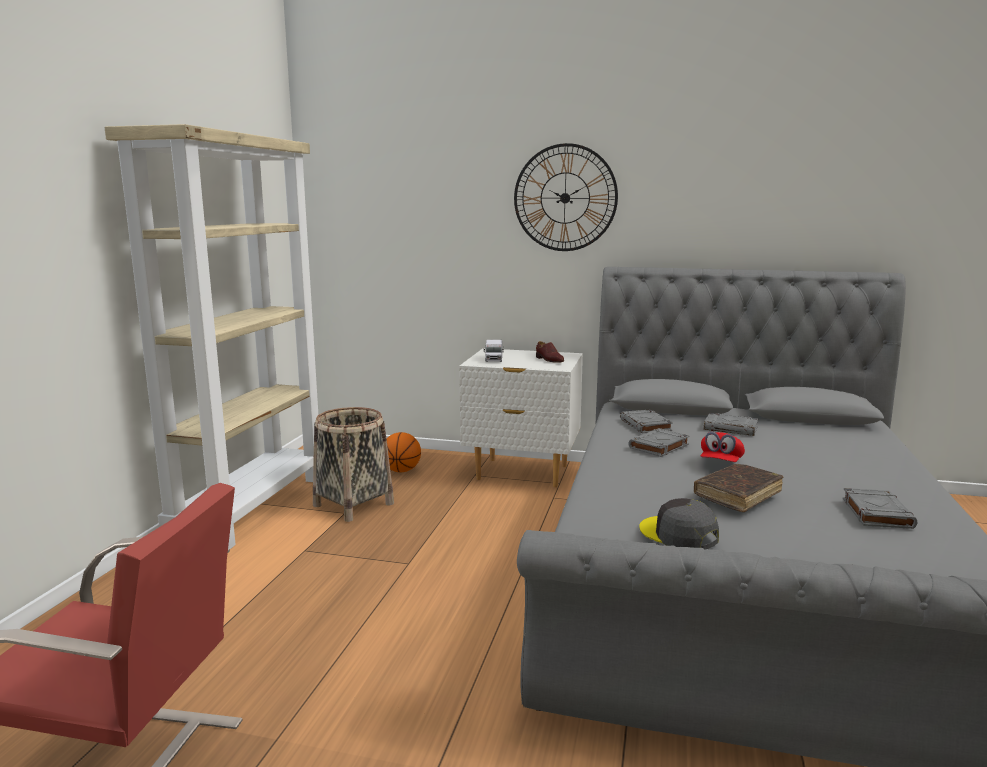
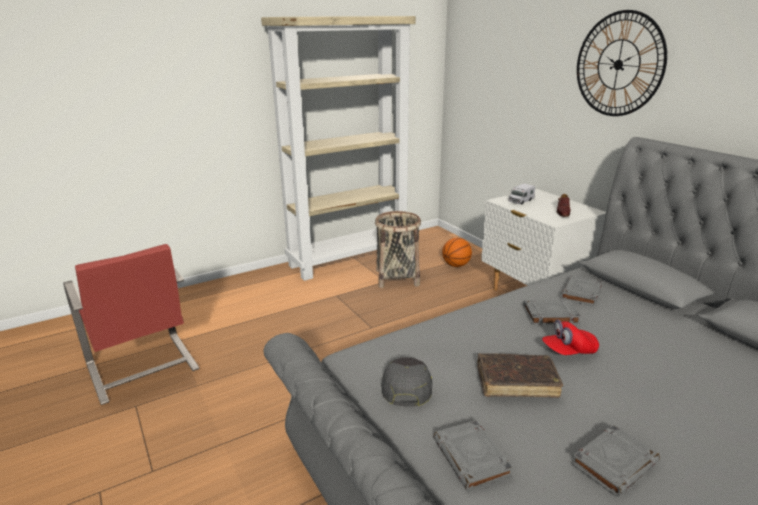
camera: 45 degrees right, 10 degrees up
grey book [704,413,758,436] -> grey book moved to [434,420,514,492]

